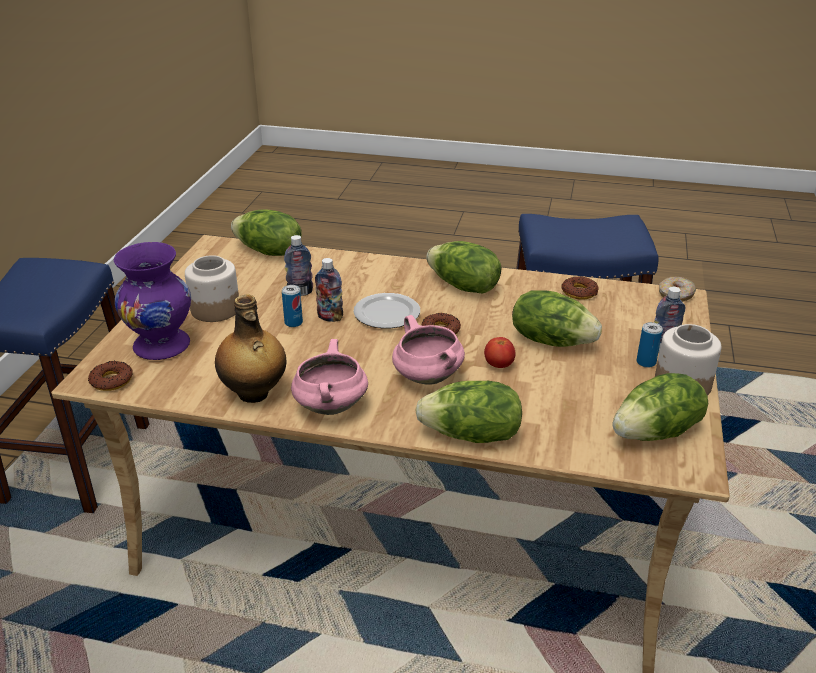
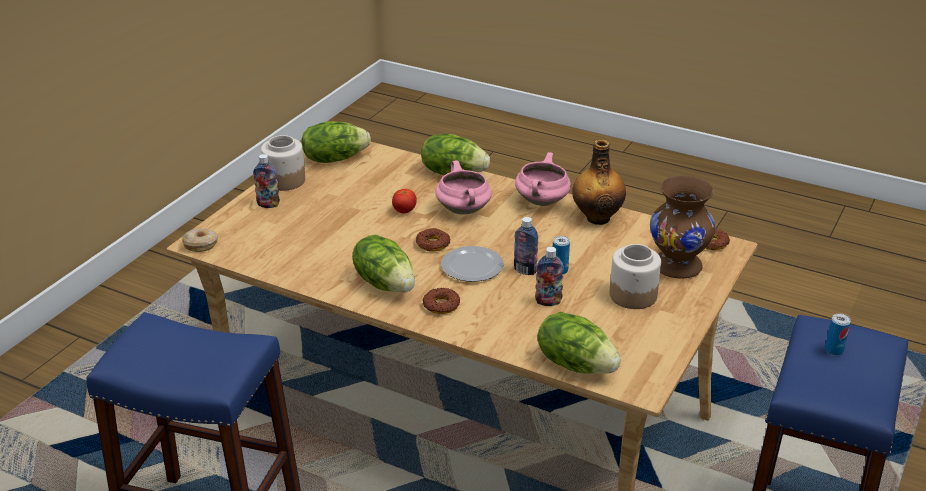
camera: 165 degrees left, 0 degrees up
purple vase [114,242,191,360] -> brown vase [650,176,715,279]
lettuce [512,290,602,347] -> none
donut [561,276,599,299] -> donut moved to [423,288,460,314]
can [636,322,663,368] -> can moved to [825,313,851,355]

